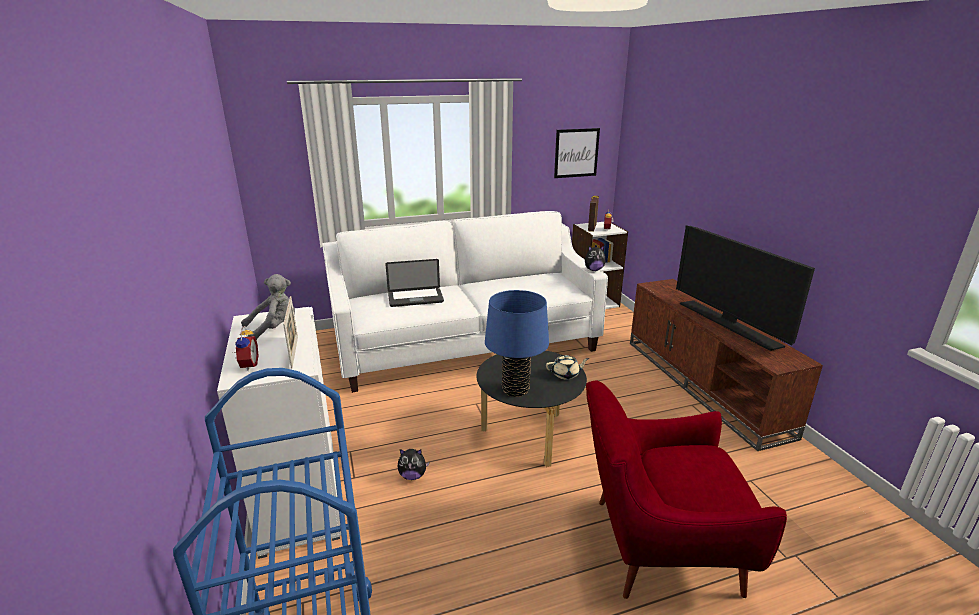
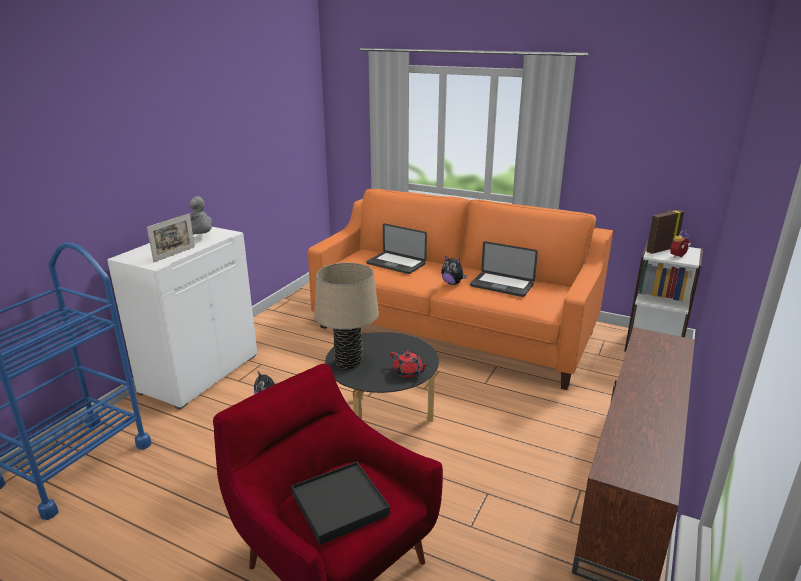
camera: 45 degrees right, 0 degrees up
alarm clock [233,326,259,371] -> none
white sofa [322,211,608,393] -> orange sofa [308,189,613,390]
blue table lamp [485,290,549,397] -> beige table lamp [314,263,379,369]
beige teapot [546,355,589,380] -> red teapot [390,351,429,378]
picture [554,128,600,178] -> none
plush toy [585,246,606,271] -> plush toy moved to [441,255,467,285]
television [676,225,815,351] -> none
none -> black tray [292,462,390,545]
none -> laptop [470,241,538,297]

